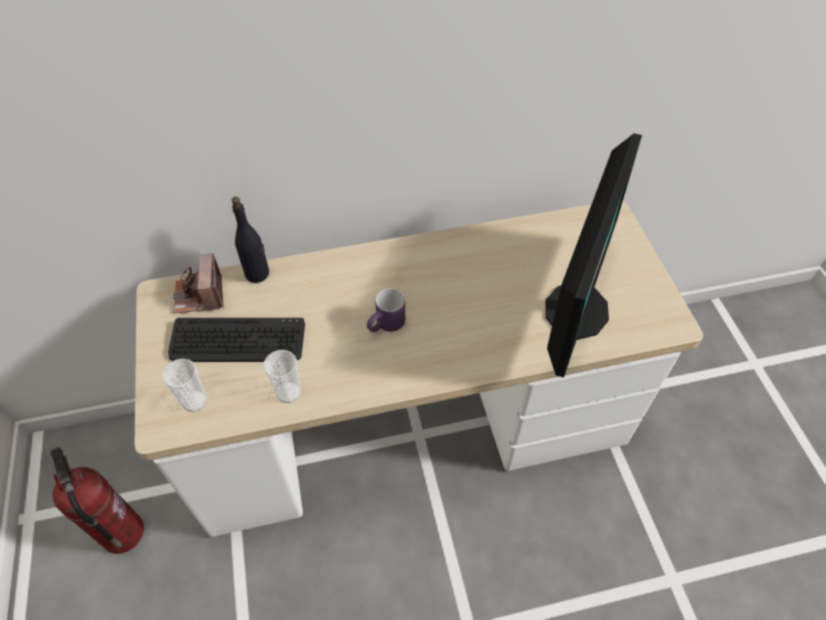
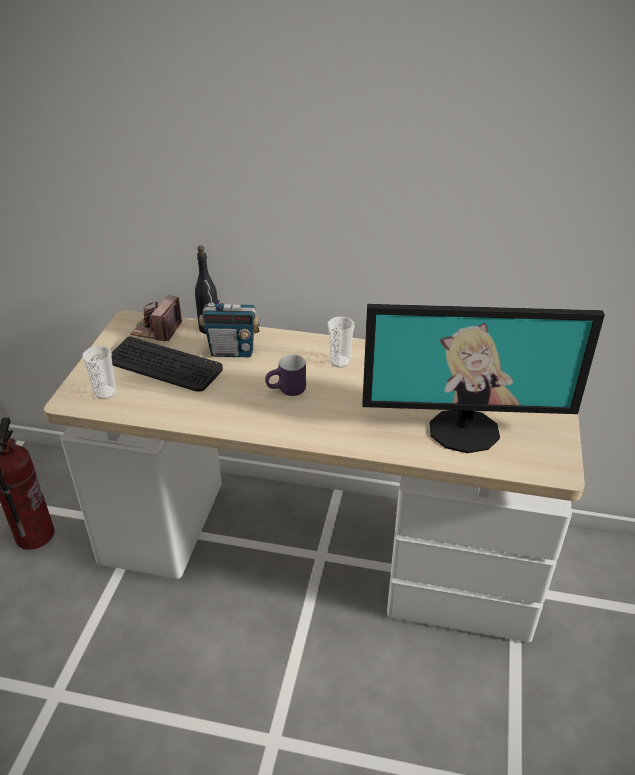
camera: 25 degrees right, 15 degrees down
cup [263,350,301,403] -> cup moved to [328,316,354,368]
monitor [546,133,642,378] -> monitor turned 45 degrees clockwise [362,304,605,453]
none -> radio [199,280,260,357]

